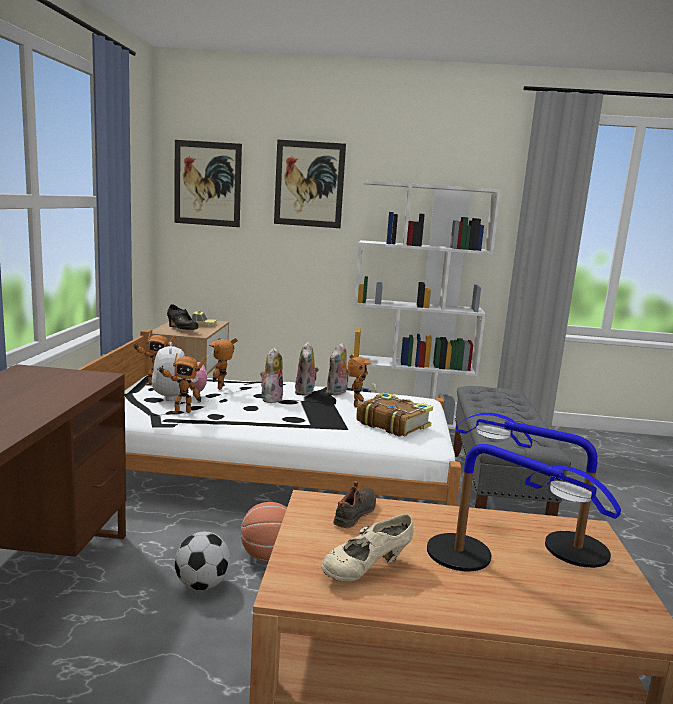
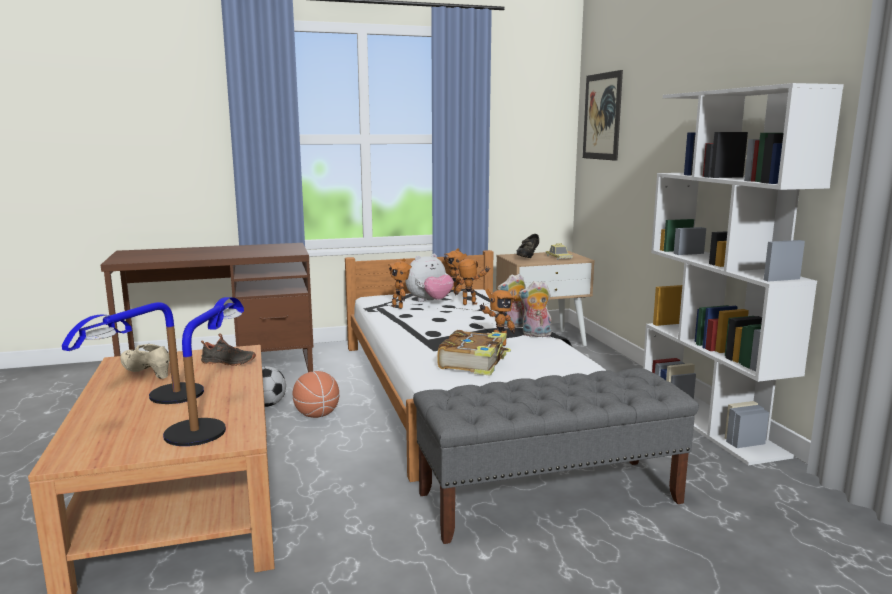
camera: 70 degrees right, 0 degrees up
plush toy [260,347,283,403] -> none
picture [274,139,346,228] -> none

